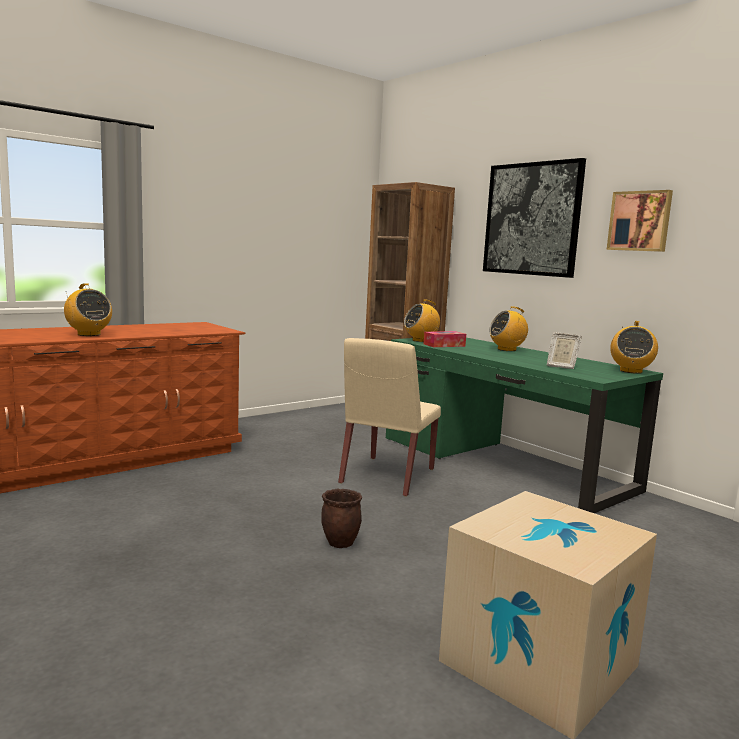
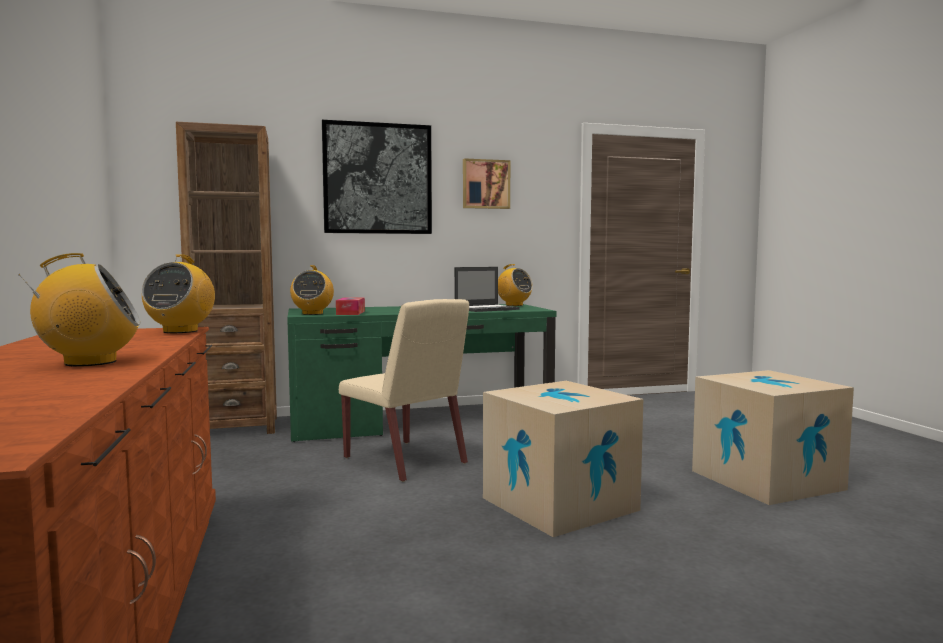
camera: 65 degrees left, 5 degrees down
brown planter [321,489,362,548] -> cardboard box [483,381,643,537]
radio [489,306,528,351] -> radio moved to [142,254,215,333]
picture frame [547,332,582,369] -> laptop [454,267,520,312]

